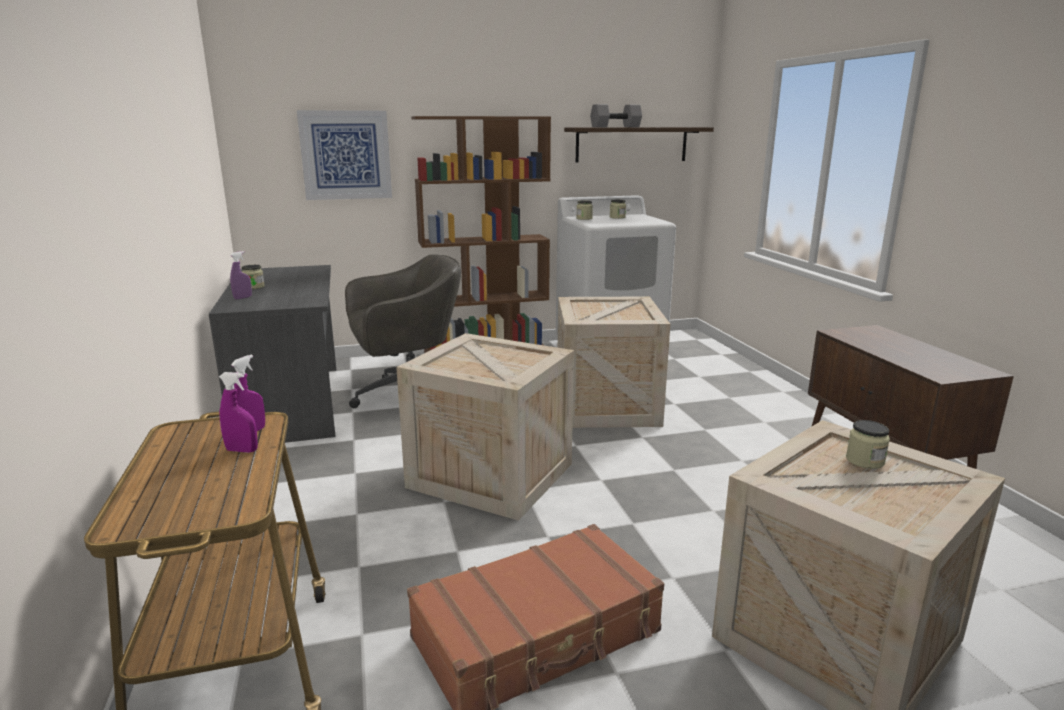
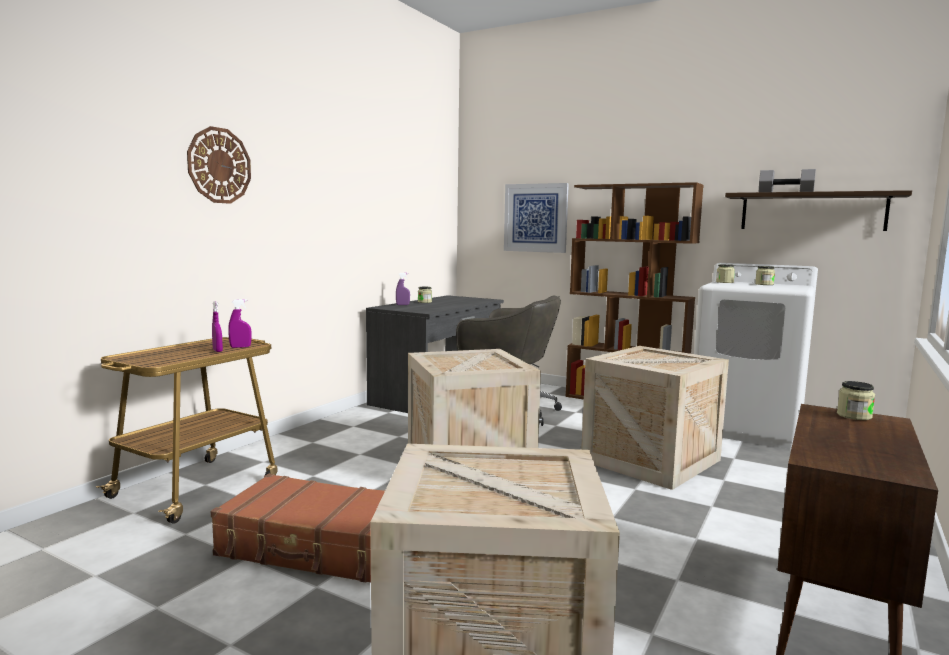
camera: 45 degrees right, 10 degrees down
jar [846,420,890,469] -> jar moved to [837,381,875,420]
none -> wall clock [187,126,251,204]

